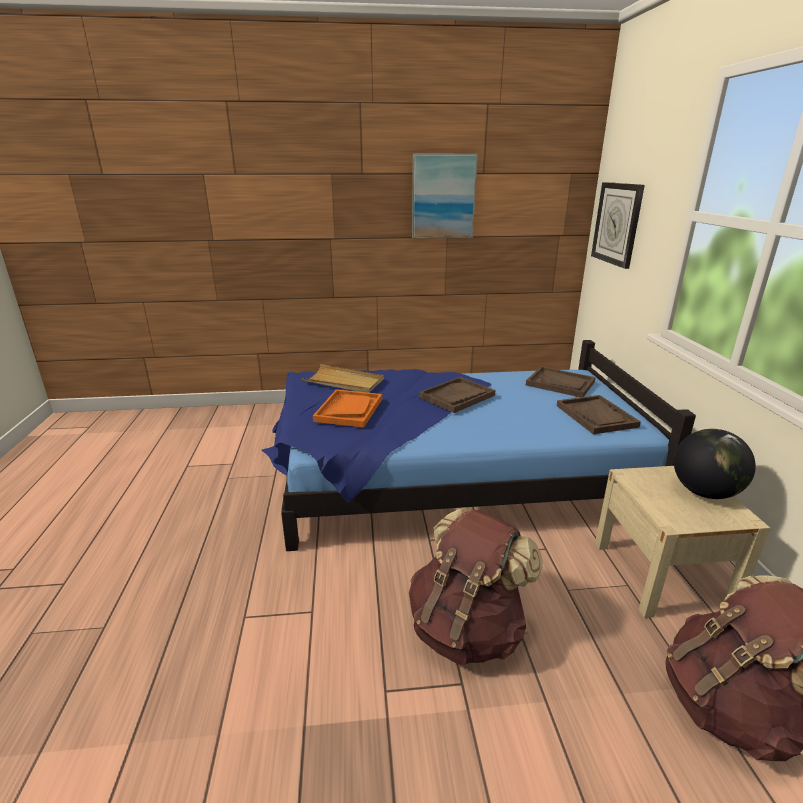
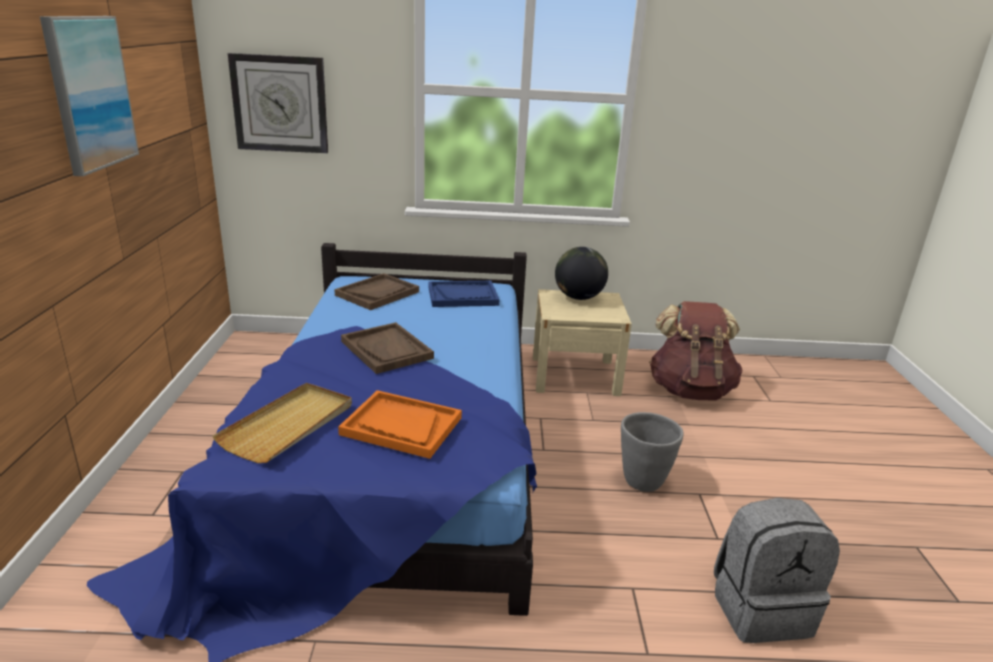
camera: 85 degrees left, 0 degrees up
brown backpack [409,508,543,665] -> grey planter [621,412,684,492]
brown tray [557,395,641,434] -> blue tray [428,281,499,307]
none -> grey backpack [714,498,840,643]

